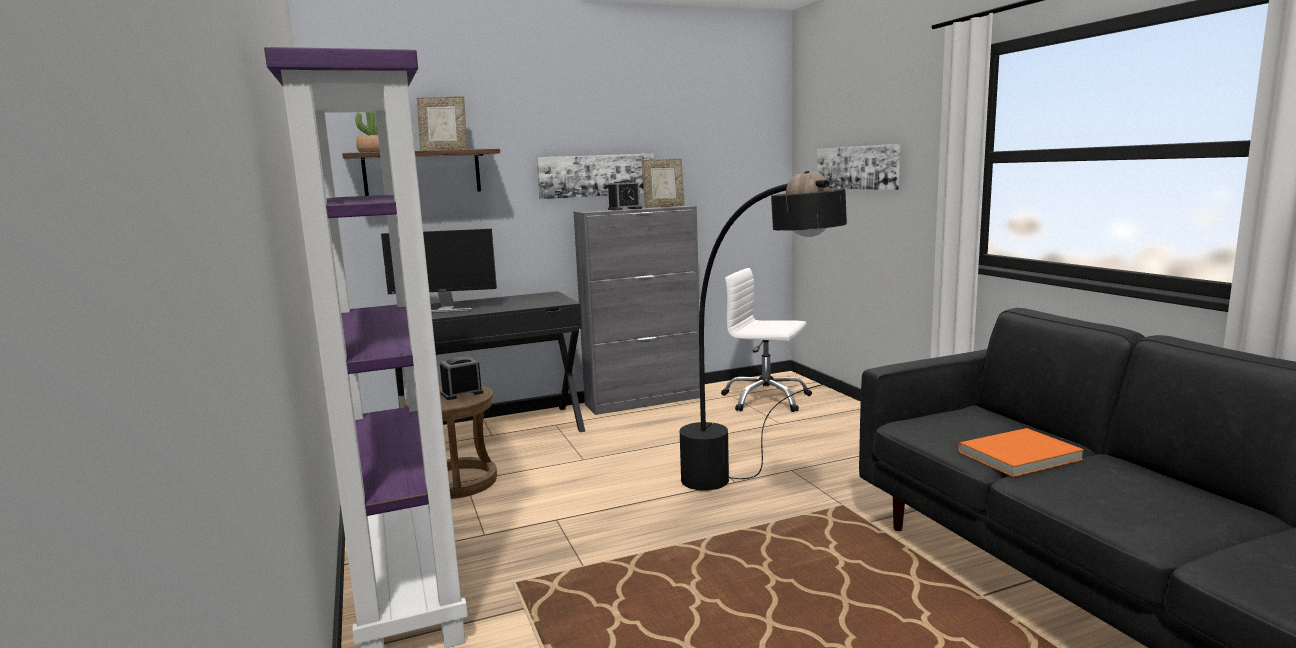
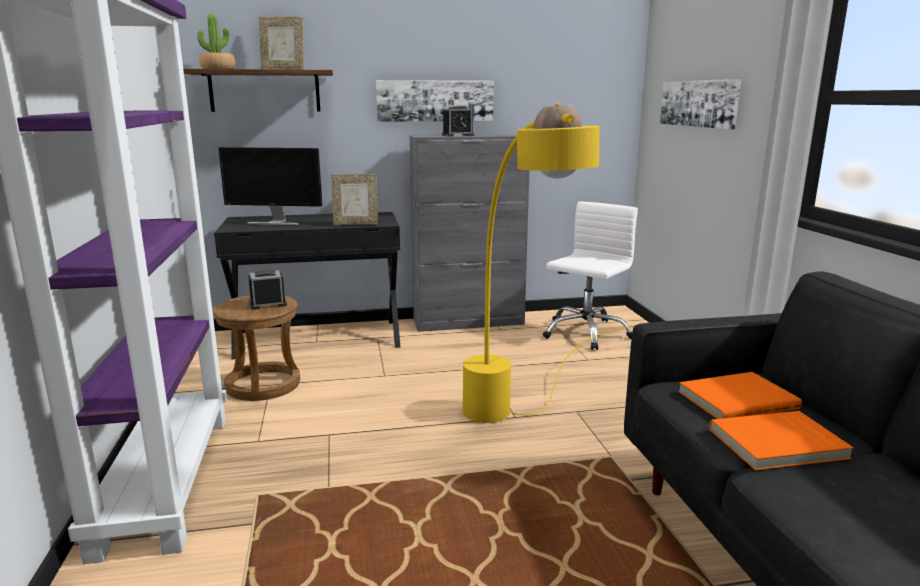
camera: 10 degrees right, 5 degrees up
picture frame [642,159,685,208] -> picture frame moved to [331,174,378,225]
black floor lamp [680,171,847,491] -> yellow floor lamp [463,104,635,423]
white office chair [721,268,812,412] -> white office chair turned 90 degrees clockwise [543,201,638,350]
none -> orange book [678,372,802,419]

